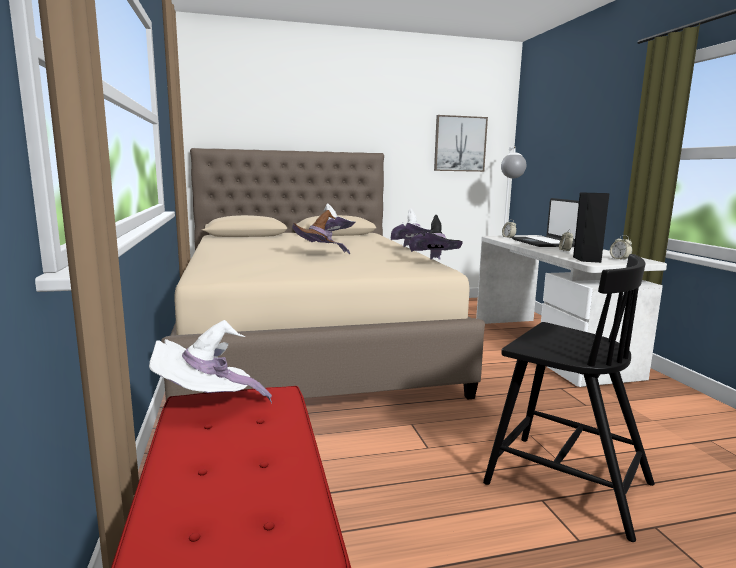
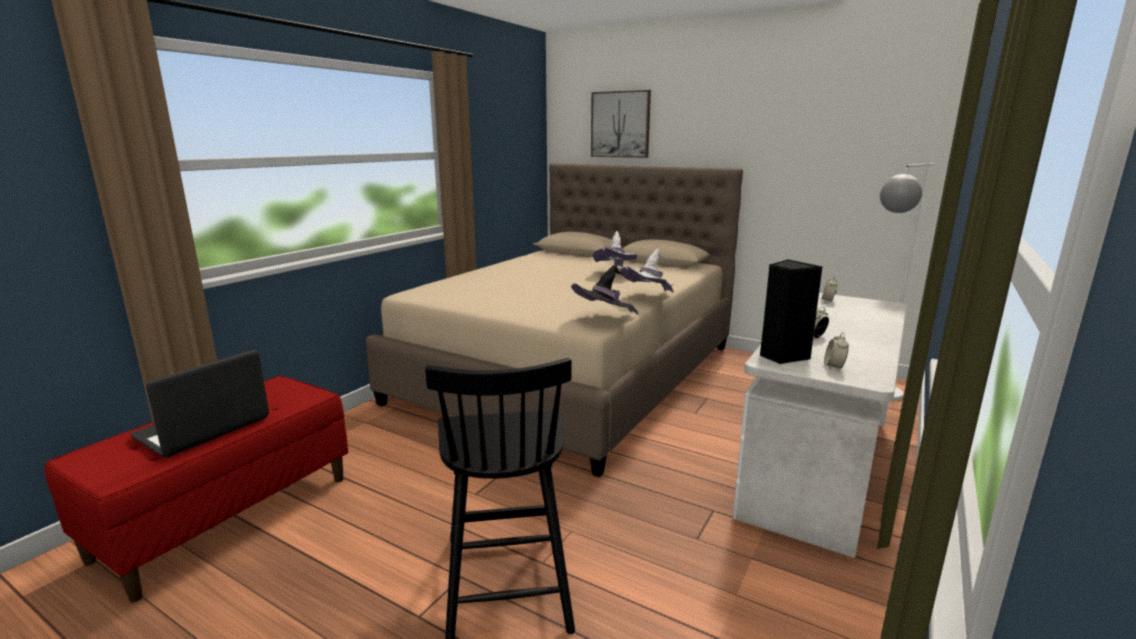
camera: 45 degrees right, 5 degrees up
white hat [149,320,272,404] -> none
brown hat [292,210,350,254] -> none
picture [434,115,488,172] -> picture moved to [591,90,651,158]
laptop [512,198,579,247] -> laptop moved to [130,350,269,457]

